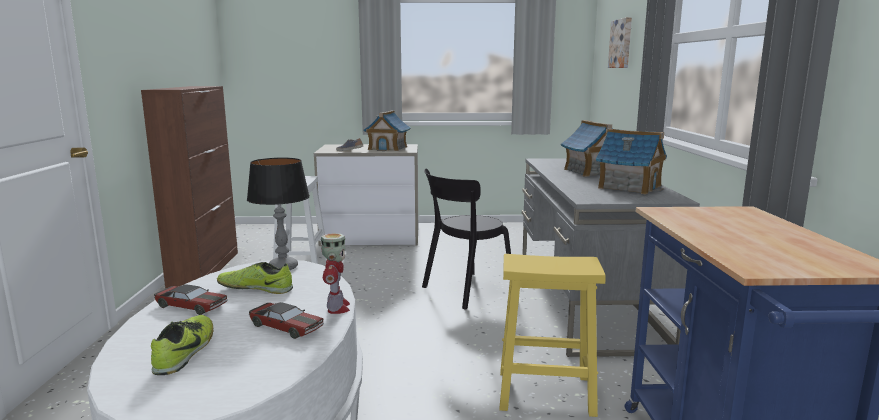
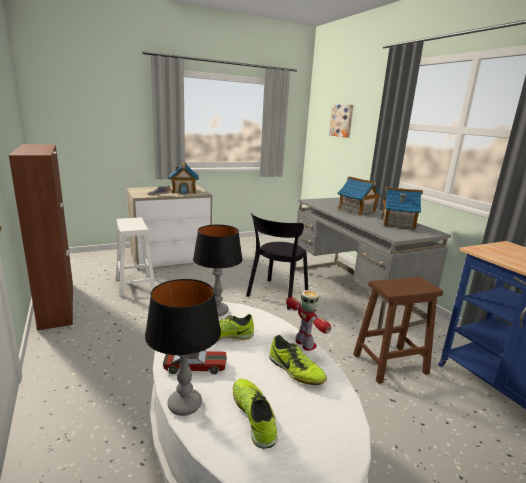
camera: 25 degrees left, 5 degrees up
toy car [249,302,324,339] -> shoe [269,335,327,385]
yellow stool [500,254,606,417] -> brown stool [353,276,443,384]
none -> table lamp [145,279,221,416]

